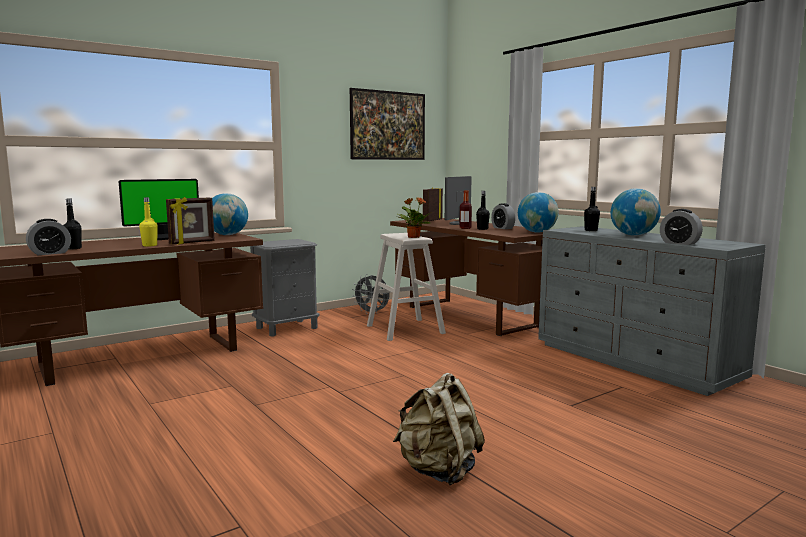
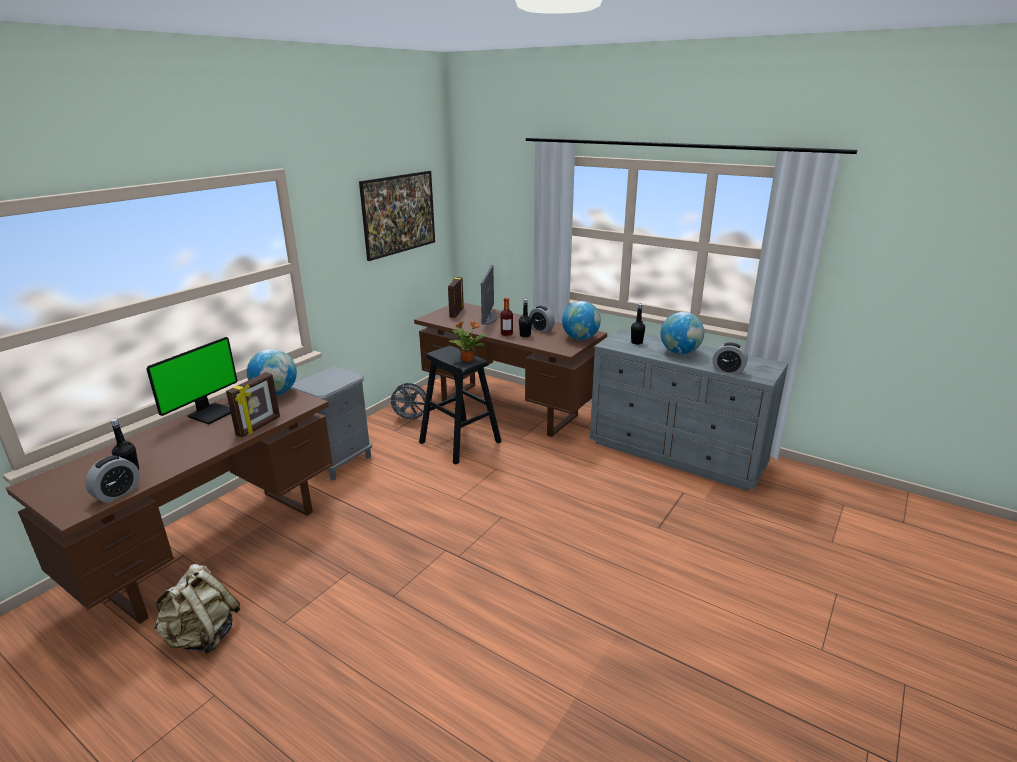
camera: 20 degrees left, 15 degrees up
yellow bottle [139,197,158,247] -> none
beige stool [367,233,446,341] -> black stool [419,346,502,465]
beige backpack [393,373,485,485] -> beige backpack moved to [154,564,240,654]

